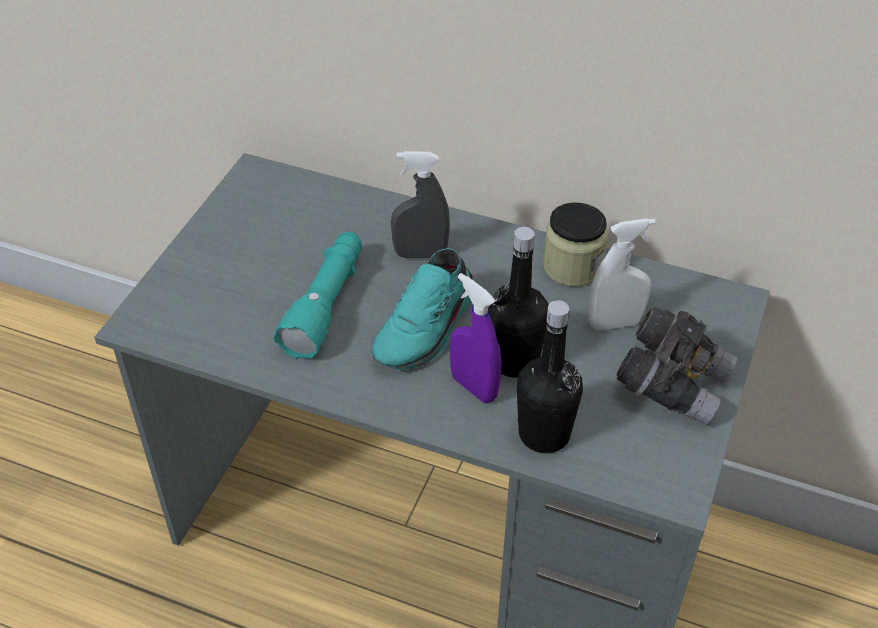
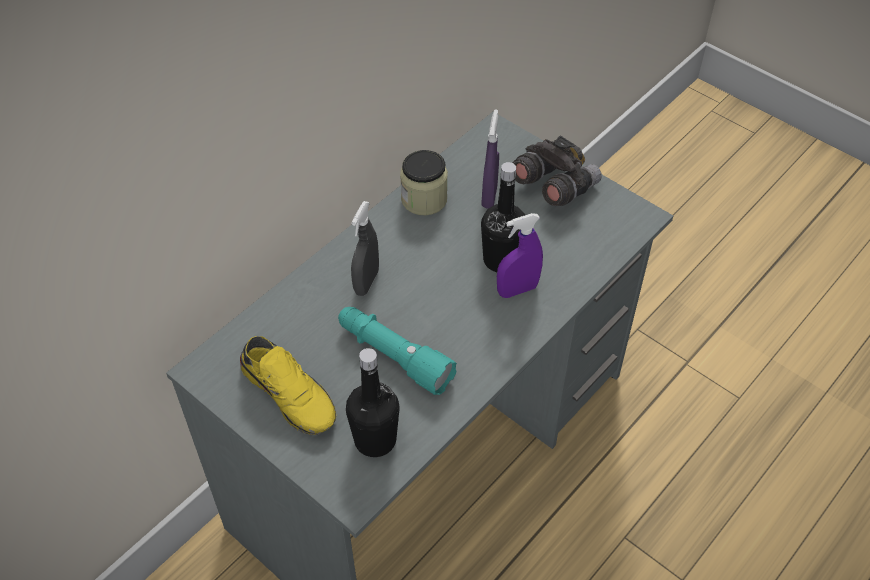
camera: 70 degrees left, 5 degrees up
turquoise shoe [371,248,475,370] -> none
black bottle [517,300,583,453] -> black bottle moved to [346,348,399,457]
white spray bottle [588,218,656,331] -> purple spray bottle [482,109,499,209]
none -> yellow shoe [240,336,336,435]

